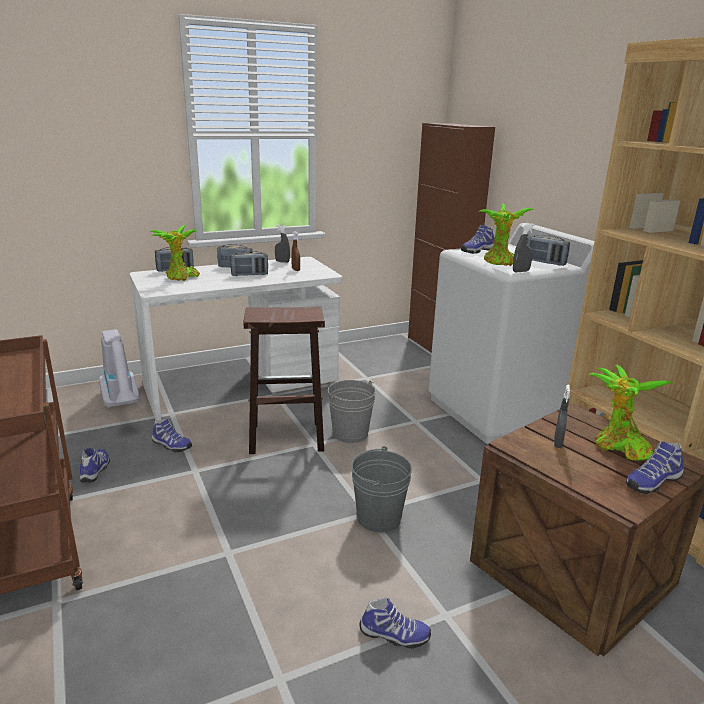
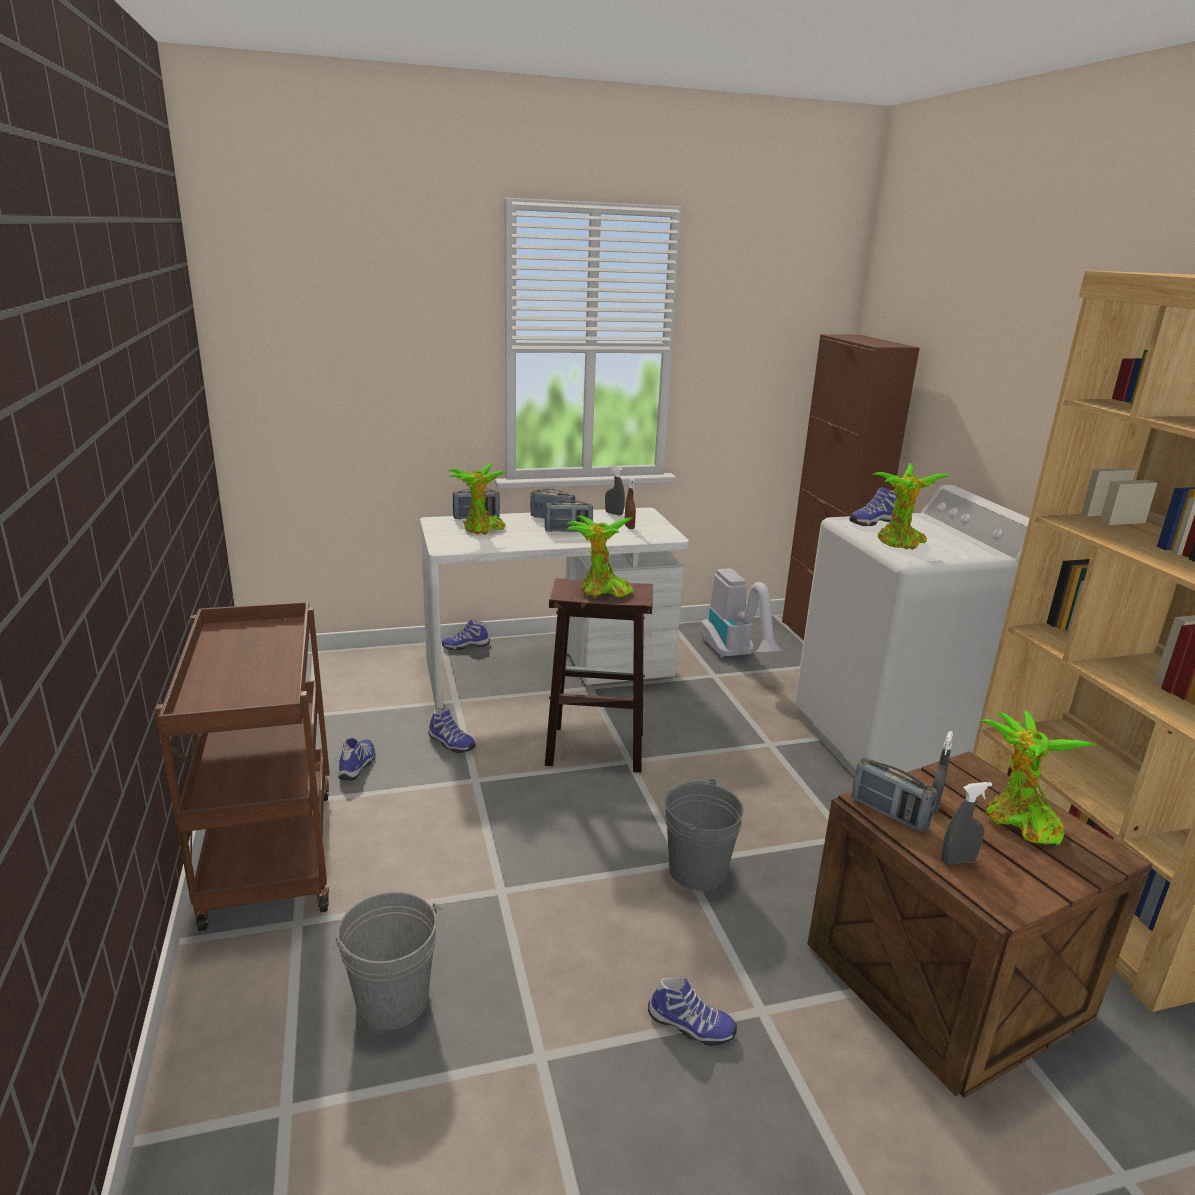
camera: 10 degrees right, 0 degrees up
vacuum cleaner [99,329,140,408] -> vacuum cleaner moved to [700,568,783,658]
grey bucket [328,380,376,443] -> grey bucket moved to [333,892,442,1030]
grey spray bottle [513,223,535,272] -> grey spray bottle moved to [941,782,992,865]
radio [526,235,570,266] -> radio moved to [851,757,938,833]
shoe [626,441,684,494] -> shoe moved to [442,619,490,650]
none -> potted plant [566,515,633,598]

